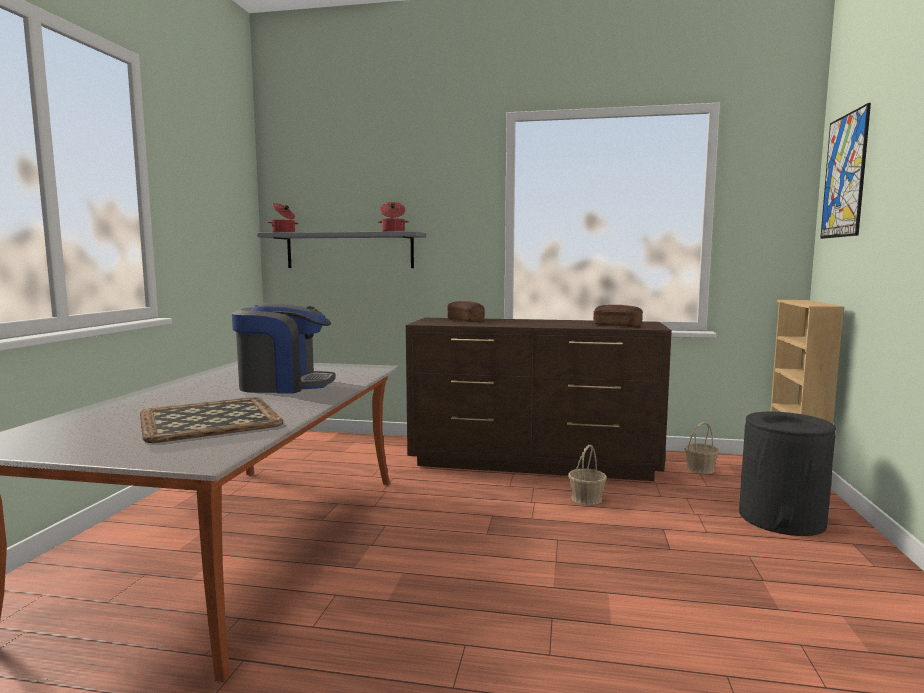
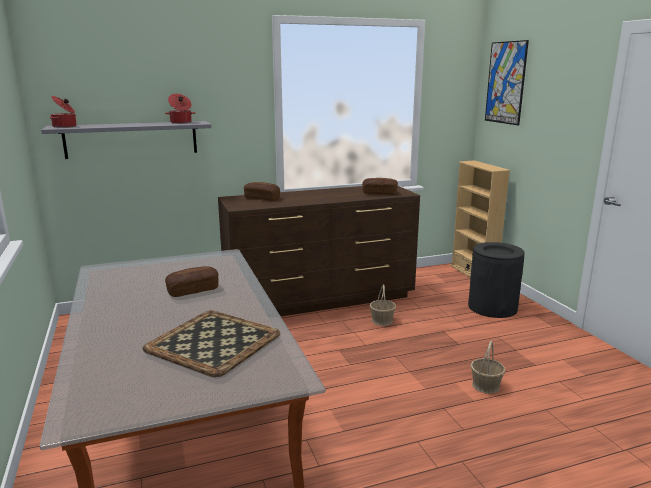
camera: 30 degrees left, 10 degrees up
coffee machine [232,303,336,393] -> bread [165,266,219,297]
basket [684,422,719,474] -> basket moved to [471,341,505,394]

